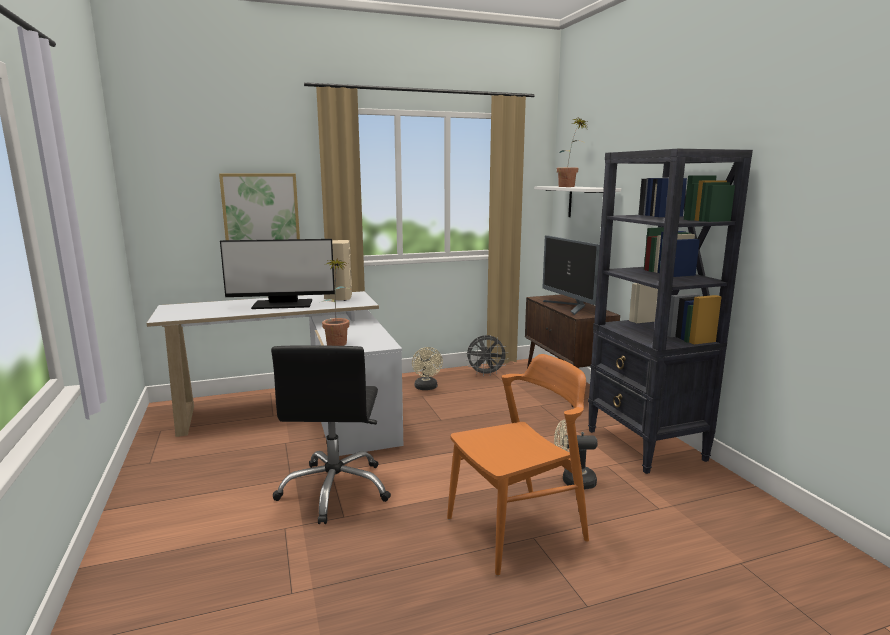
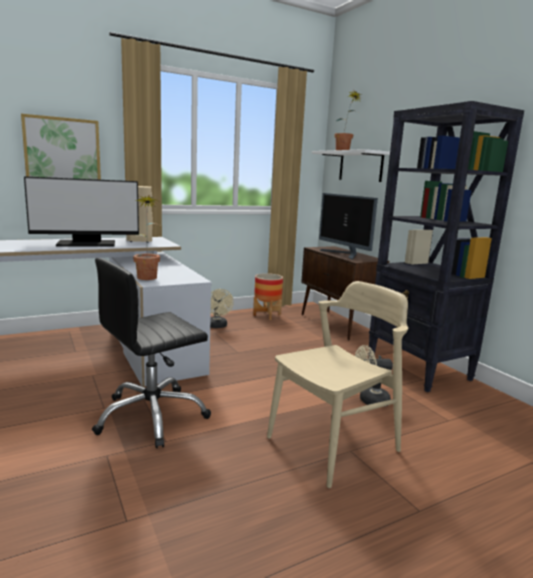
camera: 10 degrees left, 0 degrees up
black office chair [271,345,391,524] -> black office chair turned 60 degrees clockwise [92,258,211,448]
orange chair [447,354,589,576] -> beige chair [267,281,408,488]
grey fan [466,335,507,377] -> planter [253,273,283,320]

